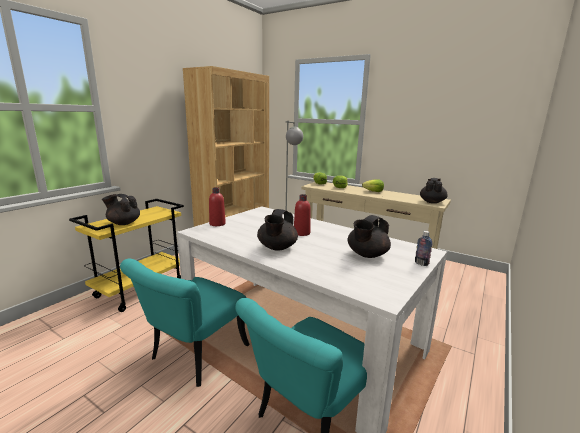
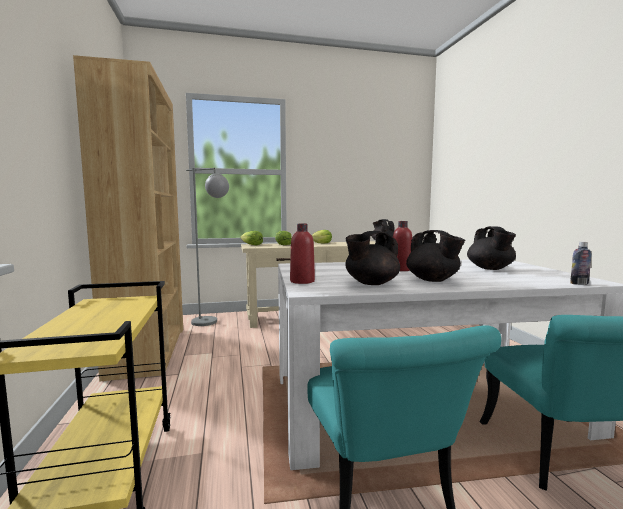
camera: 45 degrees left, 10 degrees down
black teapot [102,194,140,225] -> black teapot moved to [345,231,400,285]
bottle [415,231,432,266] -> bottle moved to [570,242,592,285]

